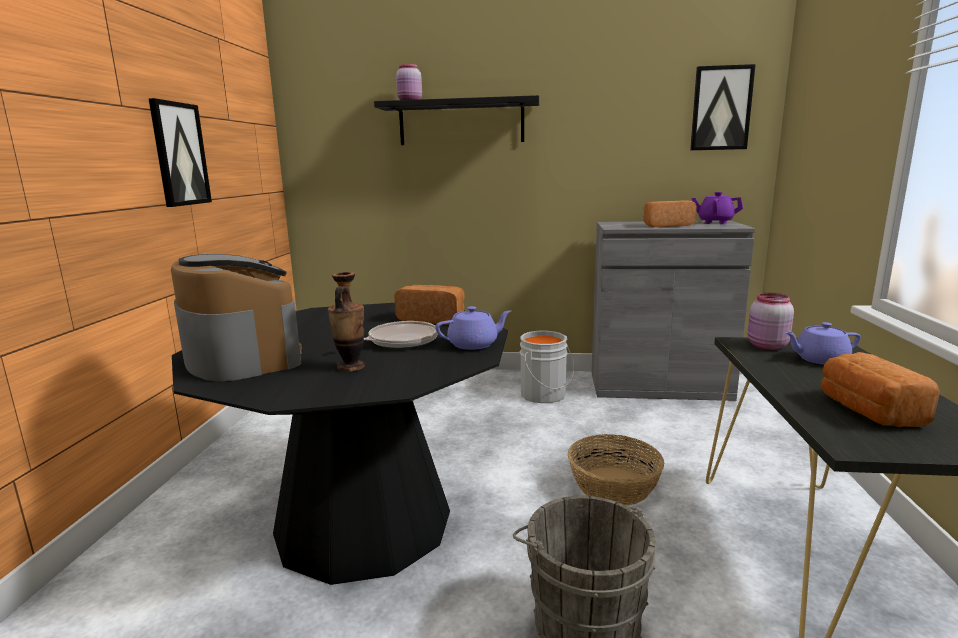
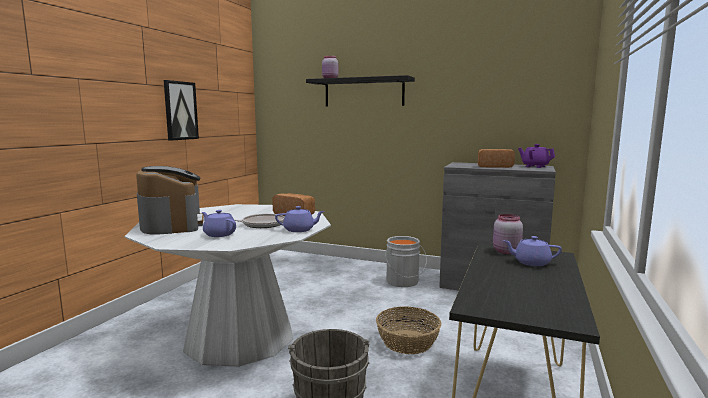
camera: 15 degrees right, 5 degrees down
black dining table [172,303,508,585] -> white dining table [125,204,331,367]
vase [328,272,365,372] -> purple teapot [202,210,236,237]
picture [690,64,756,150] -> none
bread [821,352,940,427] -> none

